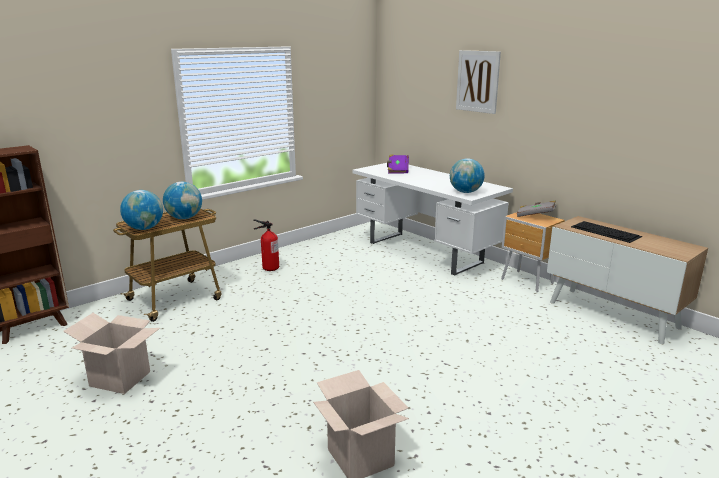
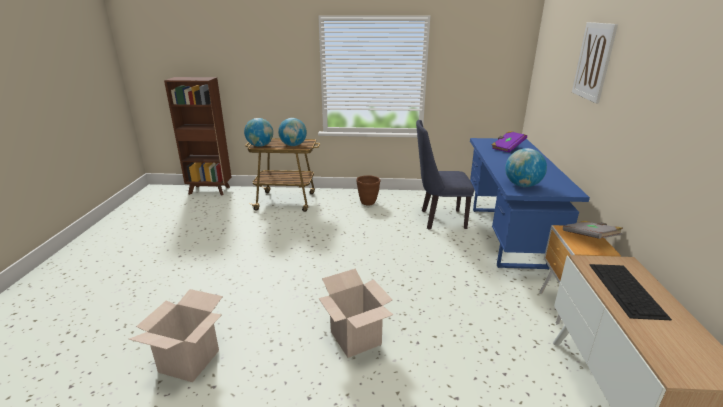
camera: 45 degrees right, 5 degrees up
cardboard box [63,313,160,394] -> cardboard box moved to [319,269,394,358]
fire extinguisher [253,219,279,271] -> brown planter [356,175,380,206]
white desk [352,163,513,275] -> blue desk [470,138,590,270]
none -> blue chair [416,120,474,230]

